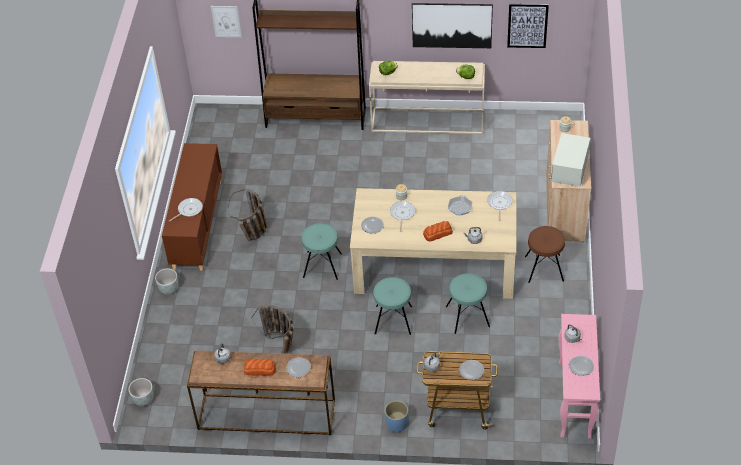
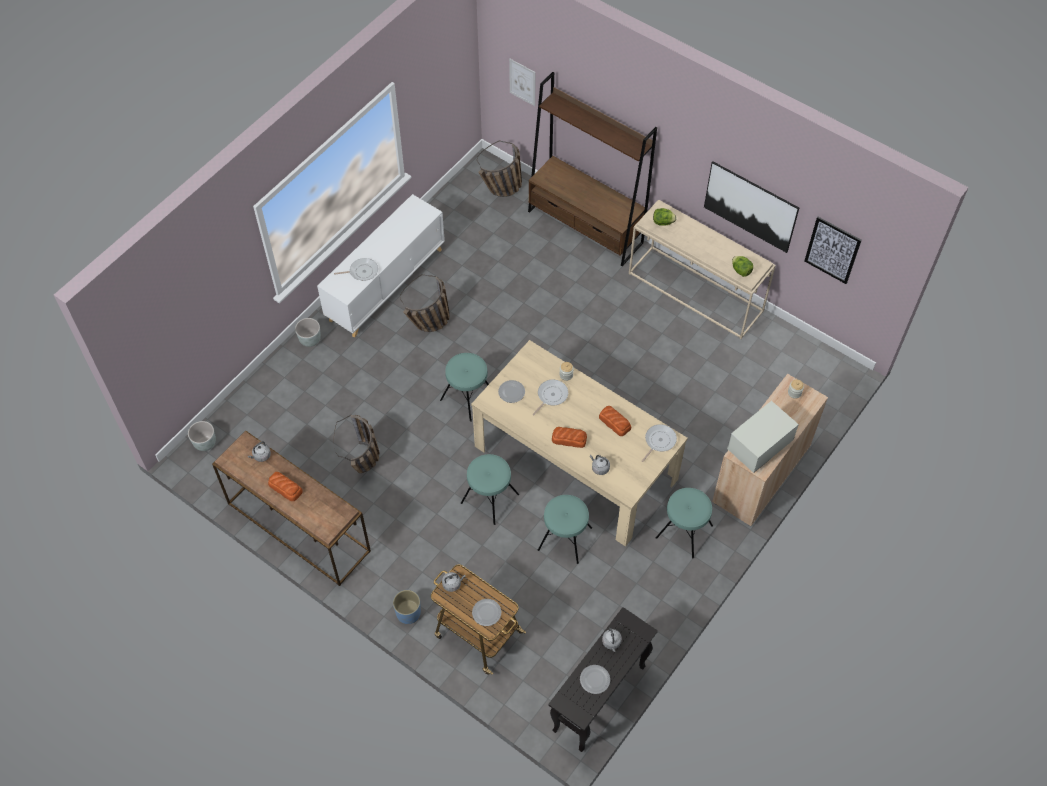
camera: 30 degrees right, 10 degrees up
brown cabinet [162,143,222,271] -> white cabinet [317,194,445,338]
plate [286,357,311,377] -> none
frying pan [448,195,472,216] -> bread [599,406,631,436]
brown stool [525,226,565,283] -> turquoise stool [656,488,713,559]
pink console table [559,314,600,439] -> black console table [548,607,658,752]
none -> basket [477,140,522,197]

